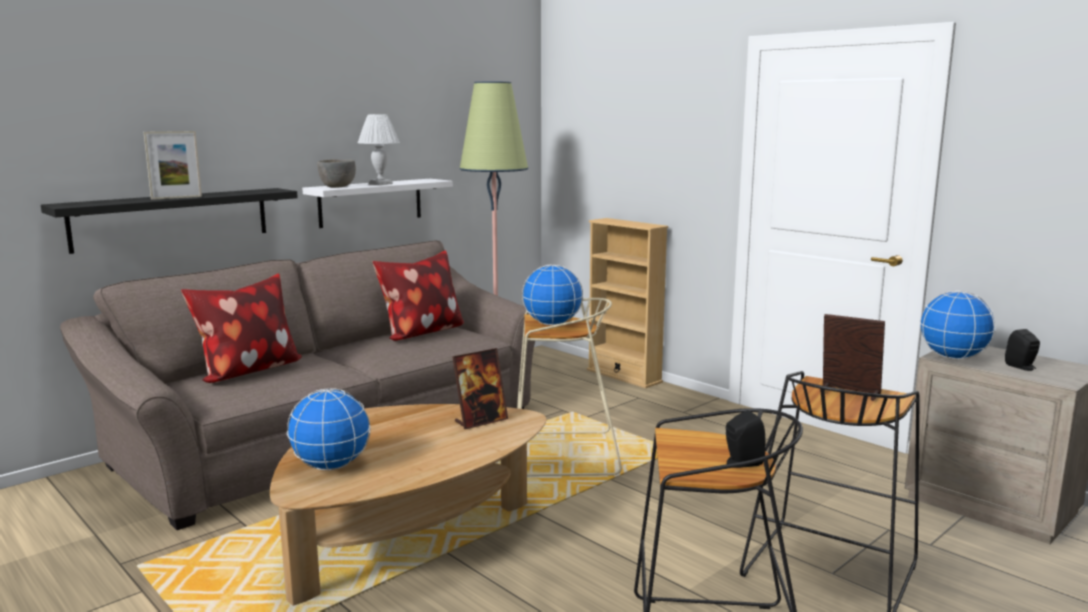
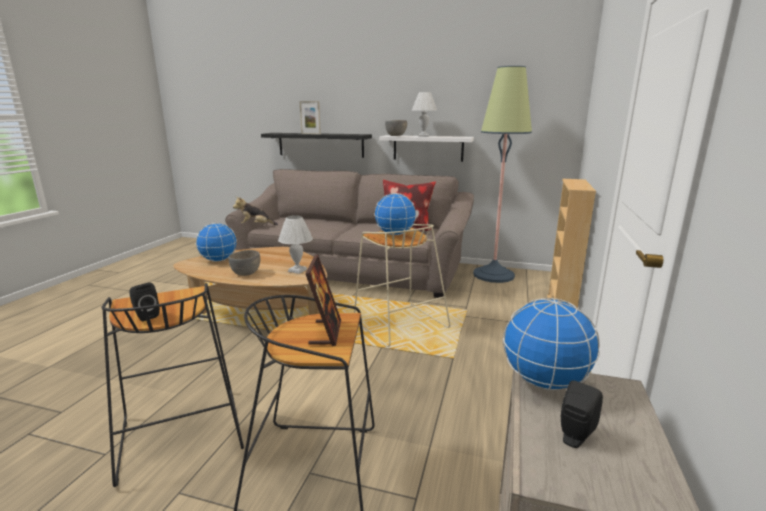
camera: 60 degrees right, 5 degrees up
pillow [181,274,302,383] -> none
picture frame [452,348,508,429] -> white table lamp [278,215,313,274]
none -> grey bowl [228,250,260,276]
none -> plush toy [233,196,278,225]

